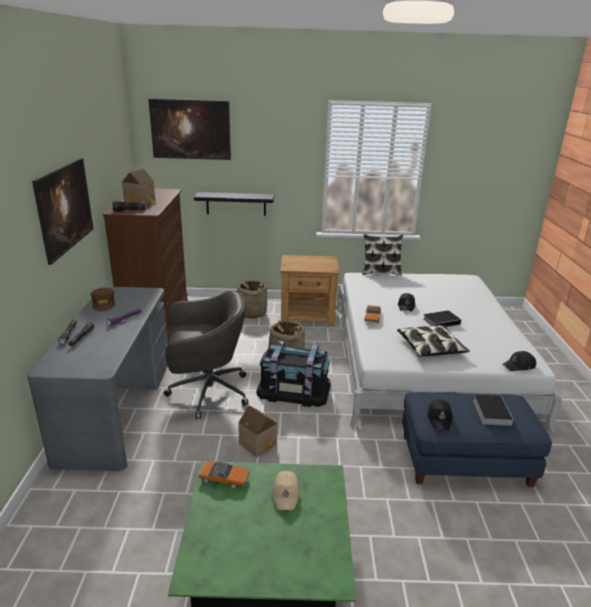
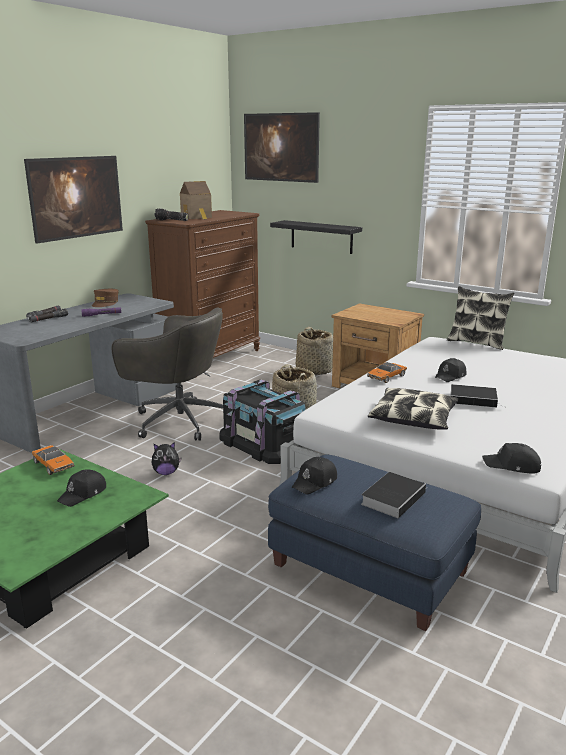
camera: 35 degrees right, 5 degrees down
toy house [238,406,277,458] -> plush toy [151,442,182,475]
beige cap [272,471,300,510] -> black cap [57,469,106,507]

